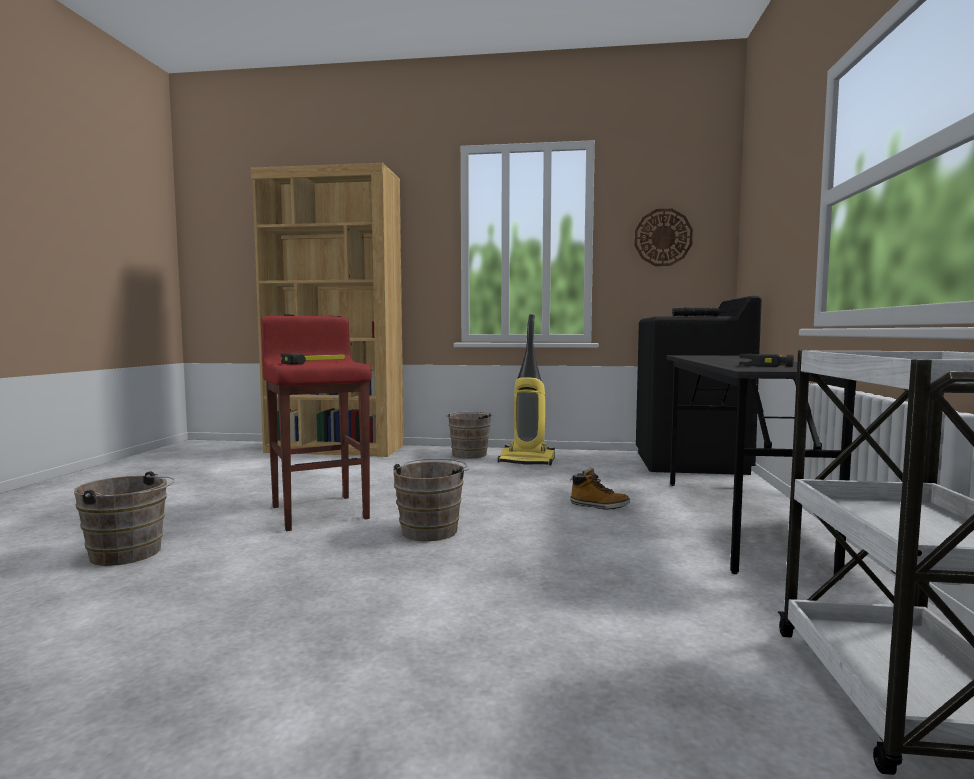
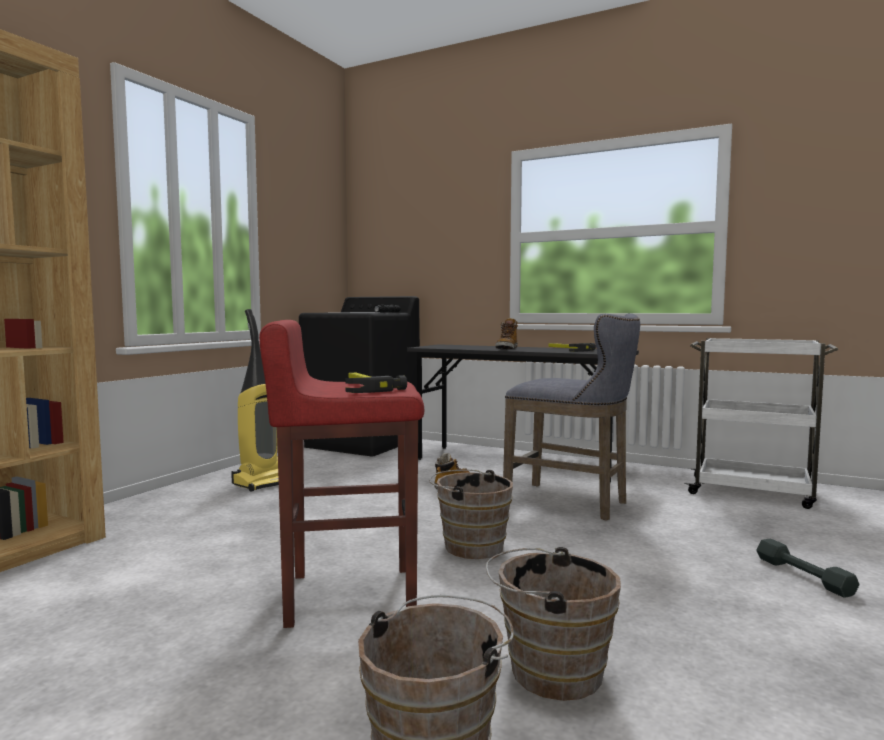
camera: 70 degrees left, 0 degrees up
brown bucket [446,411,493,458] -> brown bucket moved to [486,547,621,701]
wall clock [634,209,693,266] -> none
none -> boot [495,318,518,349]
none -> grey stool [503,313,640,521]
none -> grey dumbbell [756,539,860,598]

